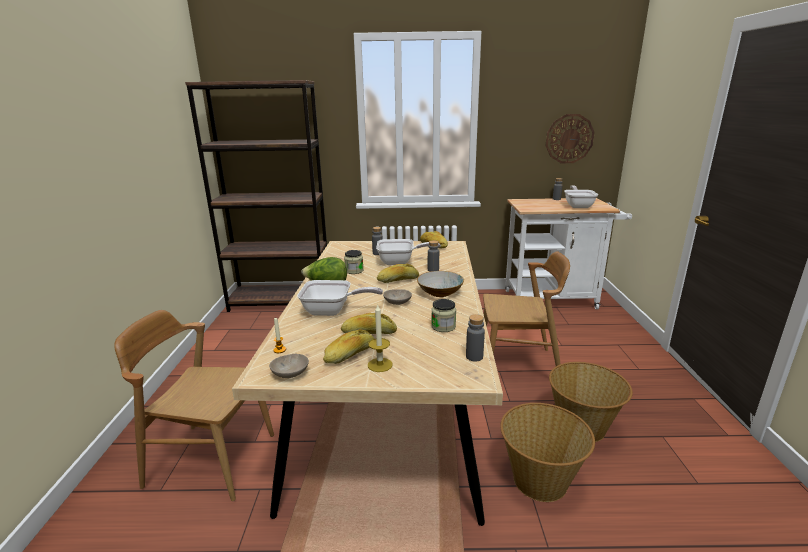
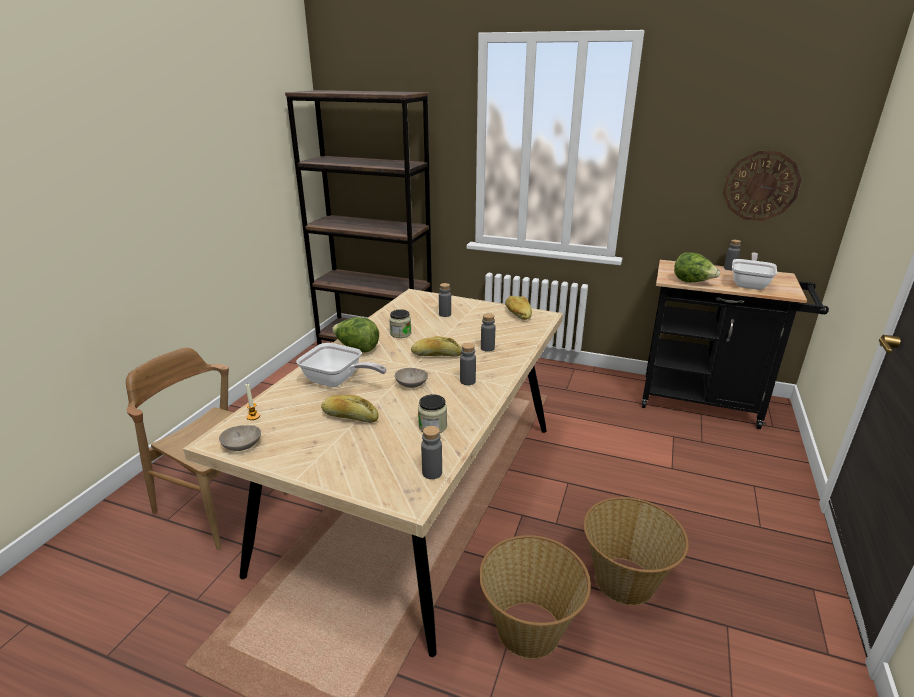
camera: 20 degrees right, 5 degrees up
bread [323,329,374,364] -> none
candle [368,305,393,372] -> none
frying pan [376,239,441,265] -> none
bowl [417,271,464,297] -> grey bottle [460,343,476,385]
brown chair [483,251,570,366] -> none
white cart [505,198,632,309] -> black cart [642,260,829,429]
none -> lettuce [674,252,720,282]

